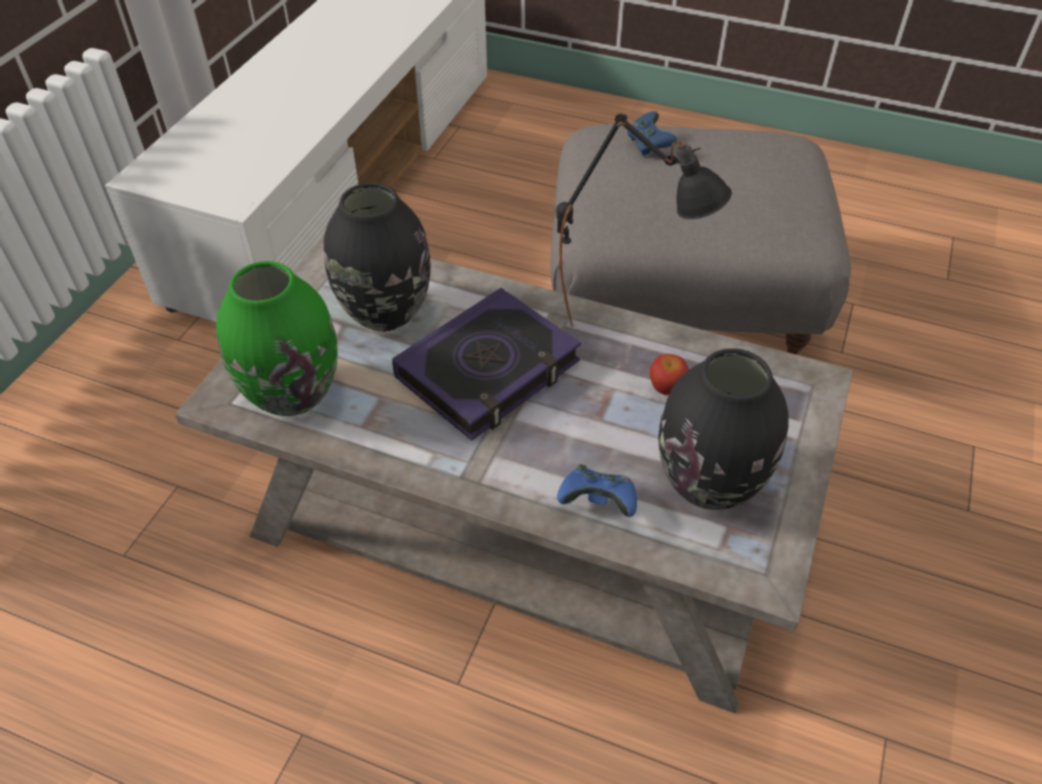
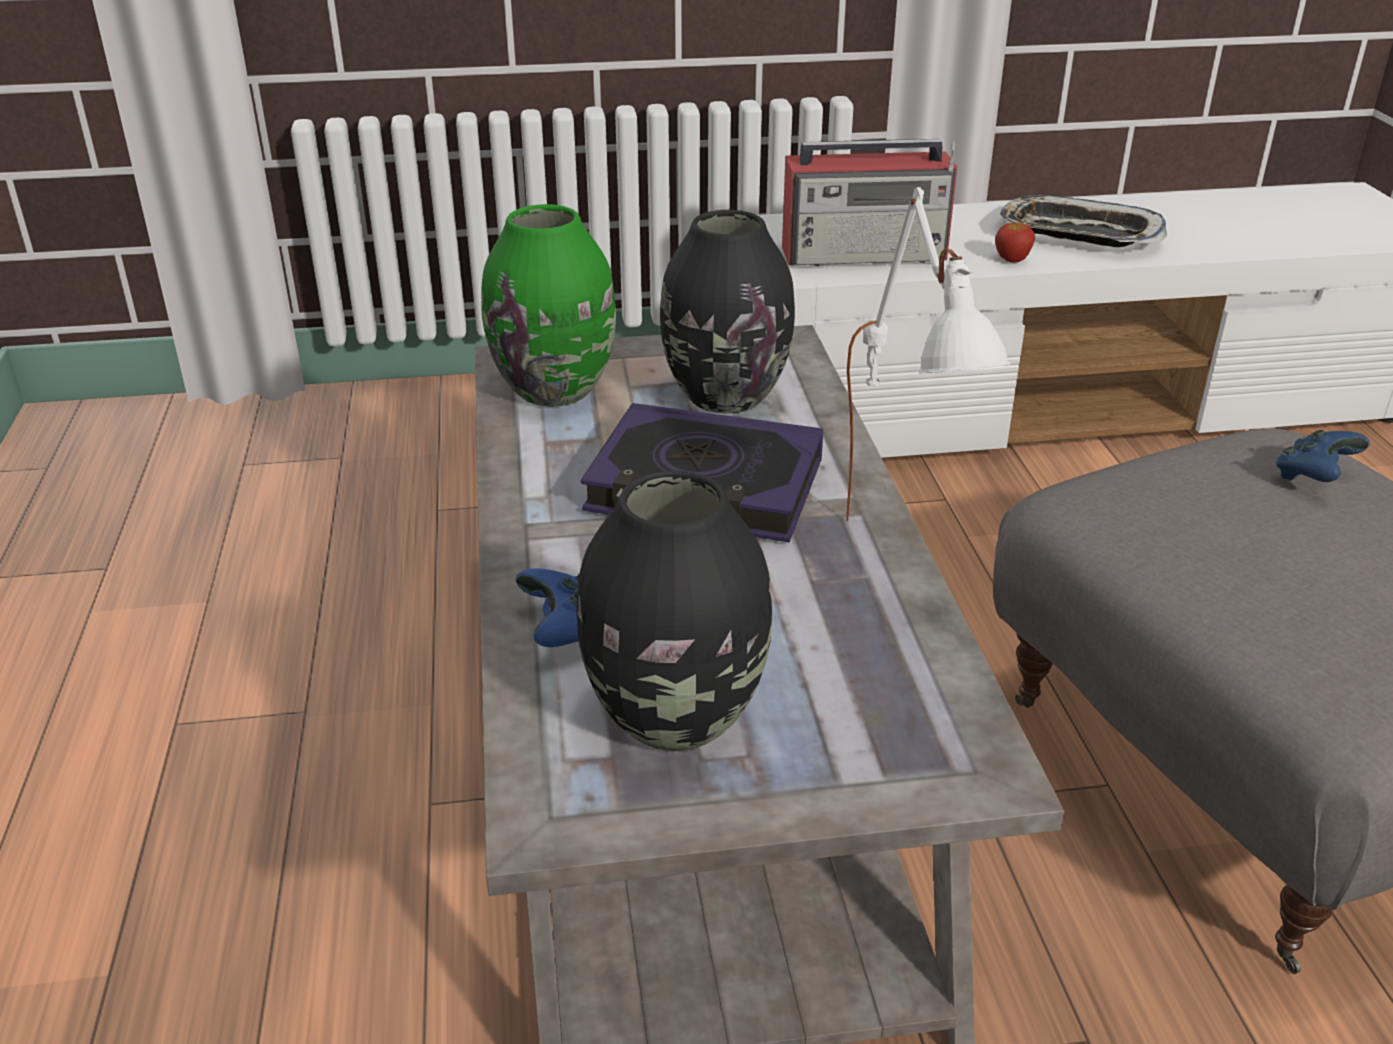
camera: 60 degrees right, 15 degrees down
black table lamp [556,113,732,327] -> white table lamp [846,187,1012,521]
apple [650,354,689,395] -> apple moved to [995,223,1035,263]
none -> radio [782,139,957,266]
none -> tray [998,195,1167,247]

